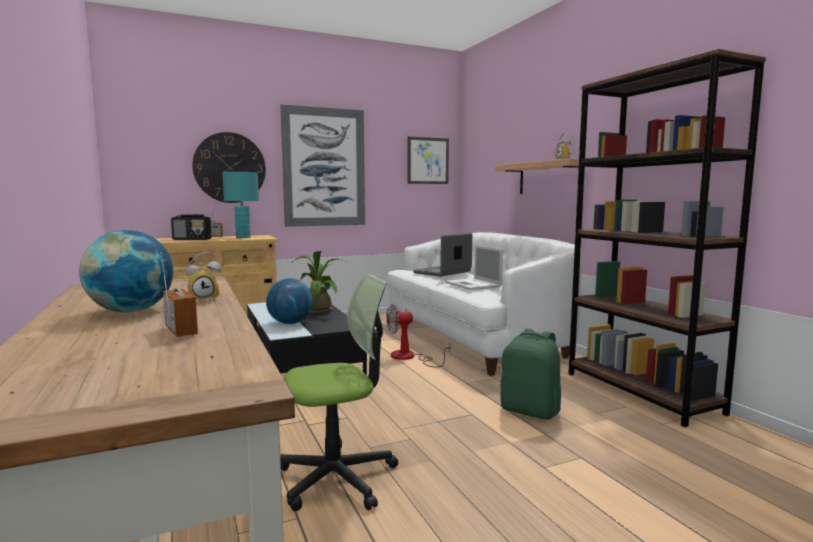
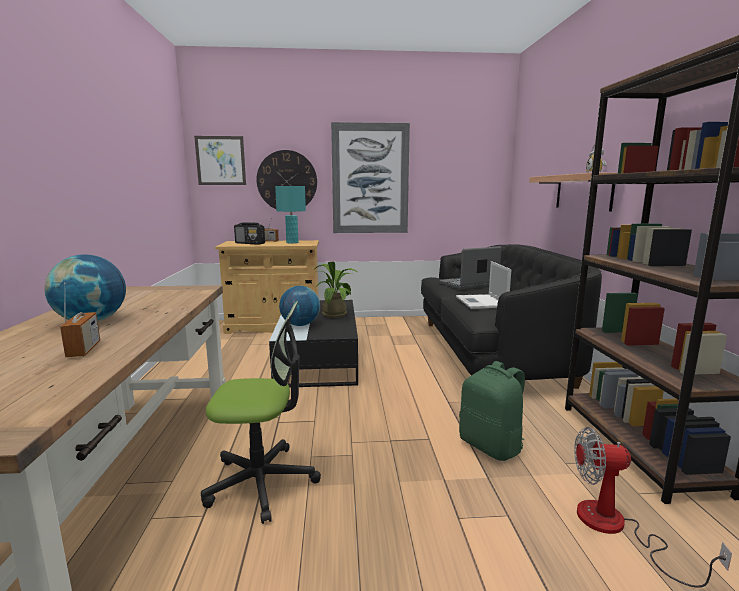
camera: 20 degrees right, 5 degrees up
alarm clock [186,252,221,301] -> none
white sofa [387,232,582,376] -> black sofa [421,244,602,389]
fan [387,304,450,368] -> fan moved to [574,427,732,588]
picture [407,137,449,184] -> picture moved to [194,136,246,185]

